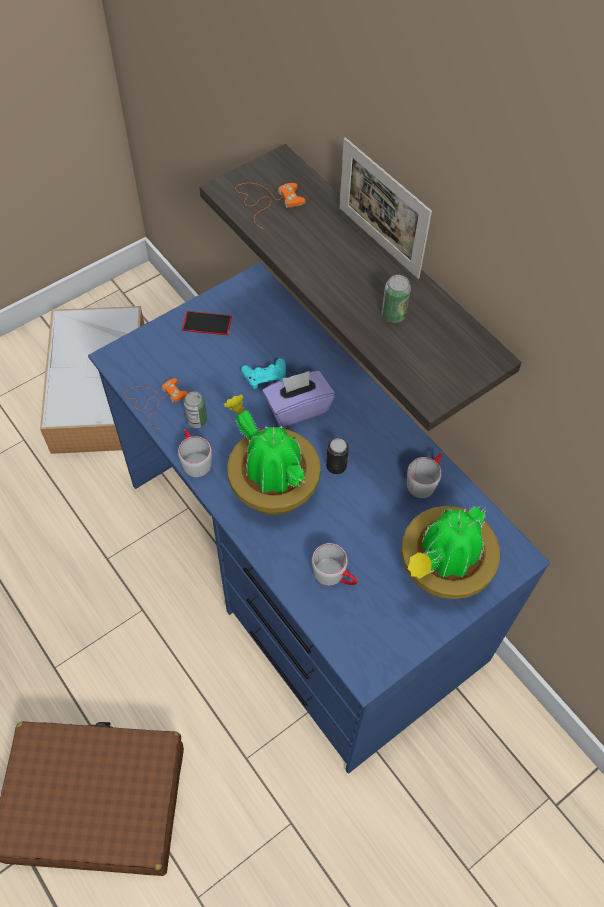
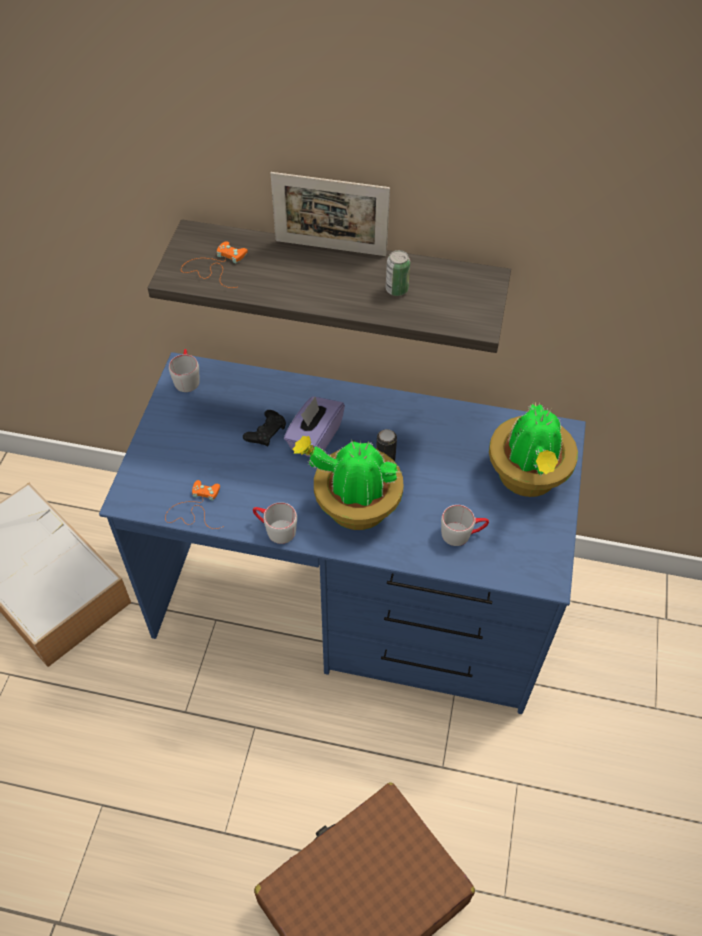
camera: 40 degrees left, 5 degrees down
phone [182,311,232,335] -> none
can [183,392,207,428] -> none
turquoise game controller [241,358,286,389] -> black game controller [243,410,286,447]
grey mug [407,453,442,498] -> grey mug moved to [169,349,200,392]

